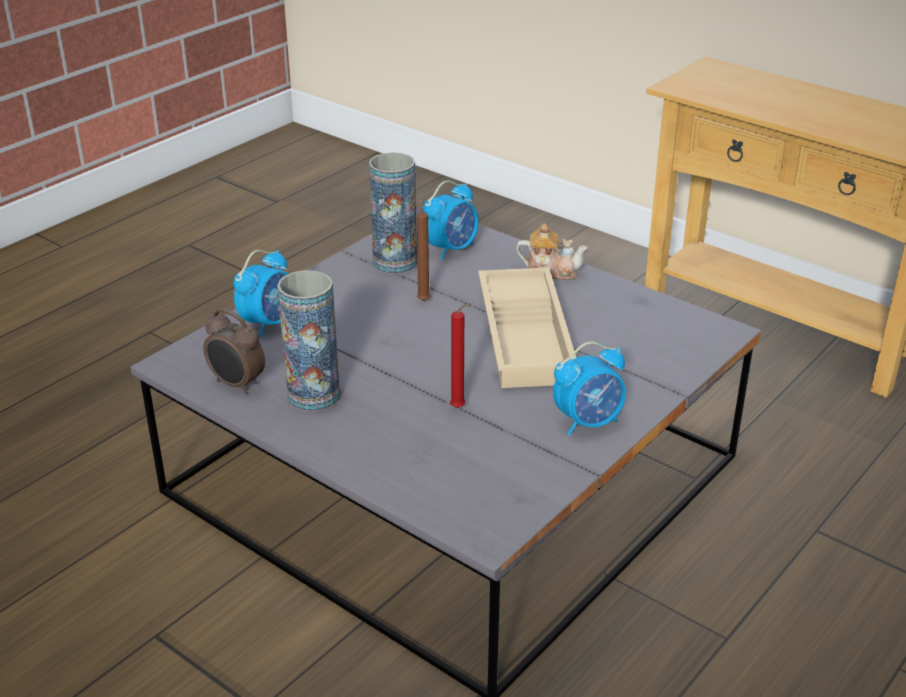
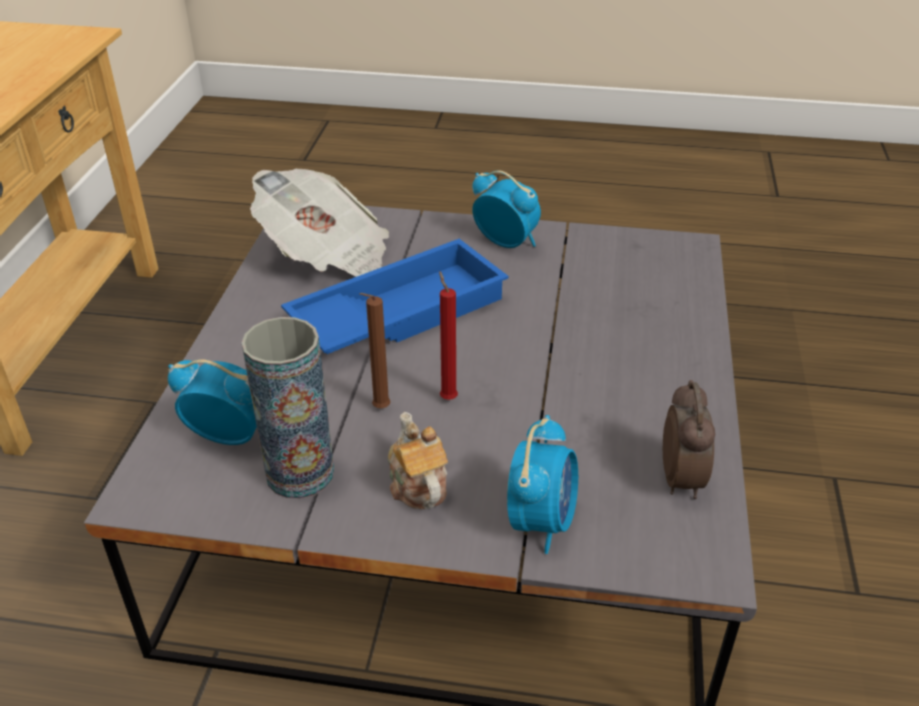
camera: 120 degrees left, 5 degrees up
alarm clock [233,250,288,338] -> alarm clock turned 105 degrees clockwise [507,415,578,554]
vase [277,270,340,411] -> none
red candle [450,303,472,408] -> red candle moved to [439,271,458,400]
beige tray [478,268,576,388] -> blue tray [281,239,509,354]
teapot [516,223,588,280] -> teapot moved to [388,412,448,509]
none -> newspaper [250,169,389,277]

